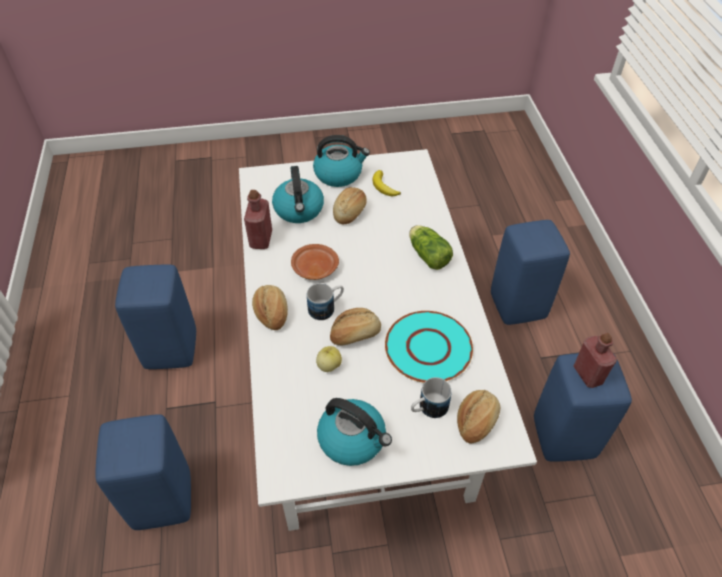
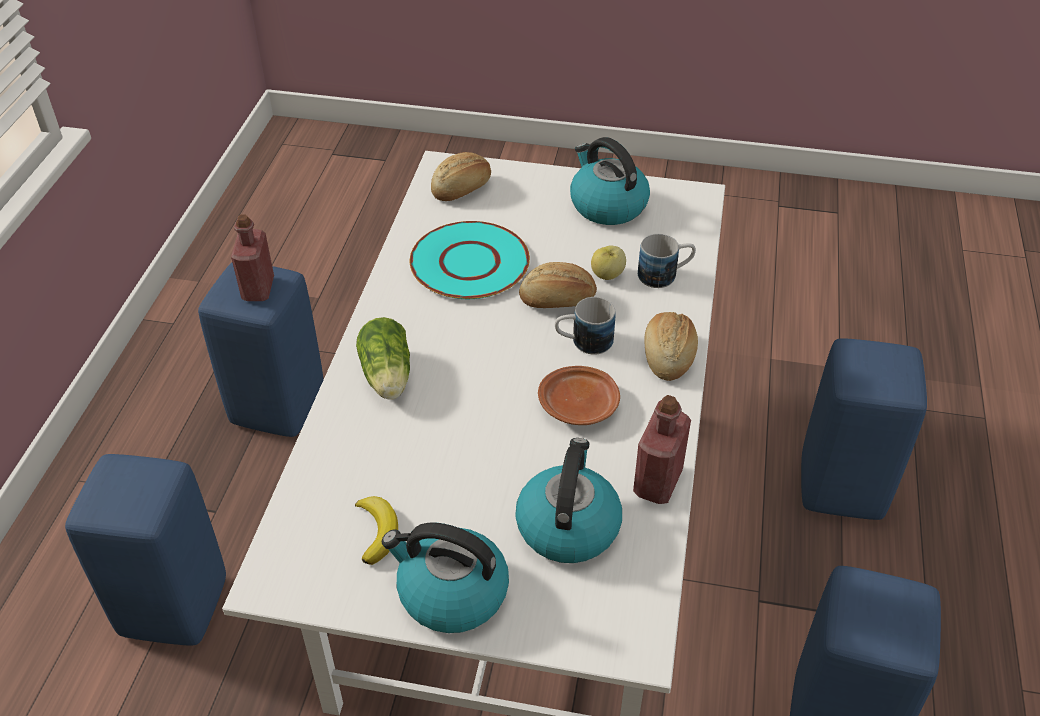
camera: 160 degrees left, 5 degrees down
bread [333,187,367,224] -> none
mug [411,377,452,418] -> mug moved to [638,234,696,288]

